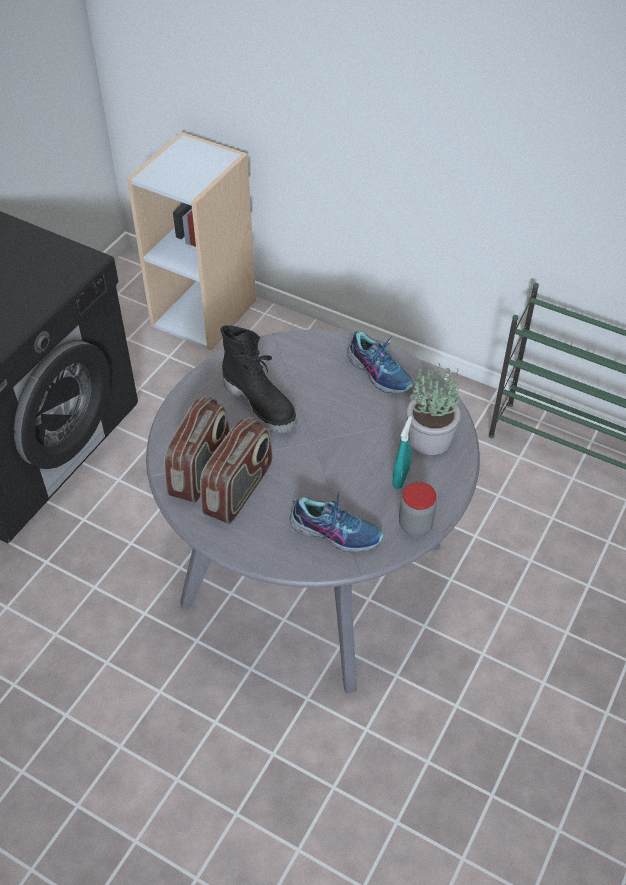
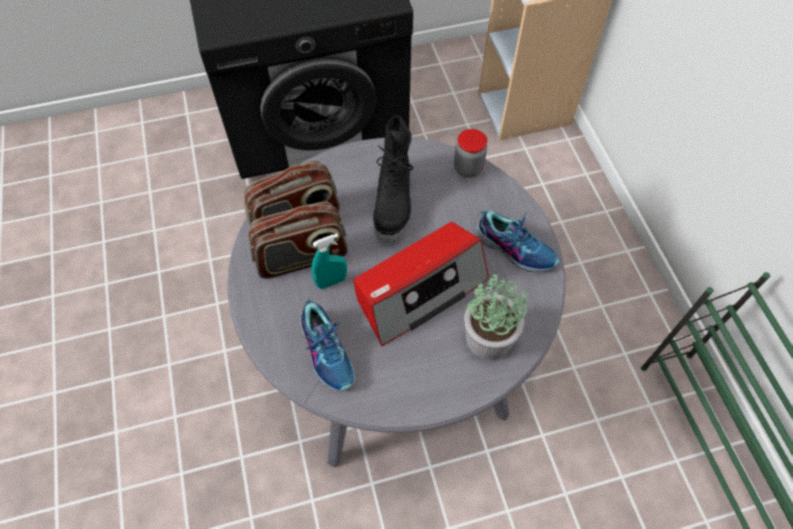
camera: 45 degrees right, 10 degrees up
shoe [347,331,414,393] -> shoe turned 60 degrees counterclockwise [475,210,559,272]
turquoise spray bottle [392,416,412,489] -> turquoise spray bottle moved to [311,234,347,289]
jar [399,482,437,536] -> jar moved to [454,129,487,178]
none -> radio [354,222,489,346]

